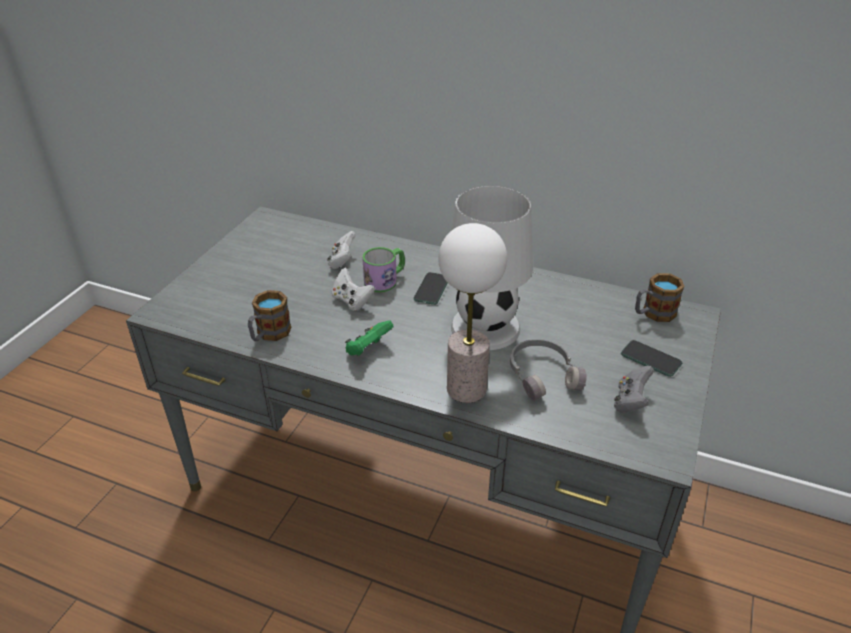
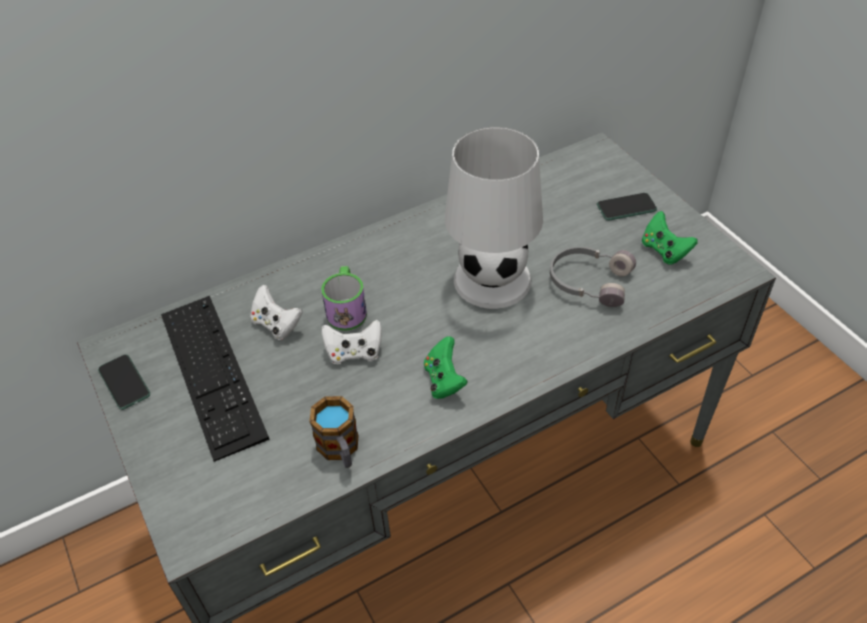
camera: 50 degrees left, 10 degrees up
phone [413,272,448,305] -> phone moved to [98,354,150,410]
table lamp [438,223,507,403] -> none
grey game controller [614,366,654,413] -> green game controller [642,211,698,265]
mug [635,273,685,322] -> none
none -> keyboard [161,296,270,462]

